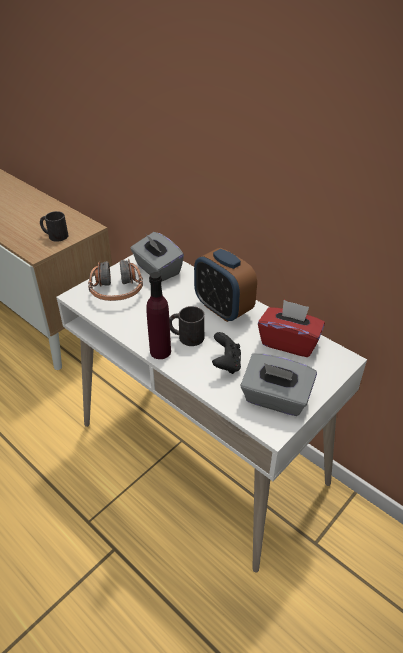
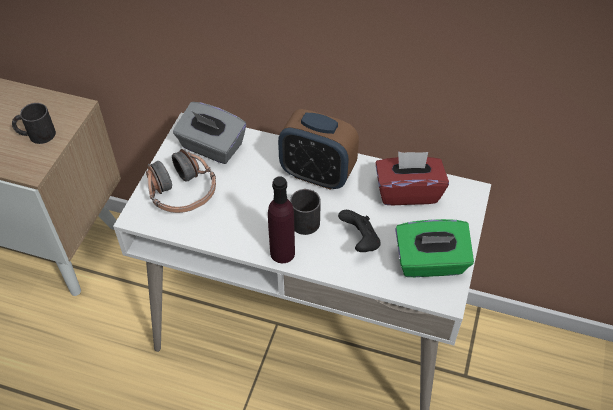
camera: 25 degrees left, 10 degrees up
grey tissue box [240,353,317,416] -> green tissue box [395,219,474,277]

